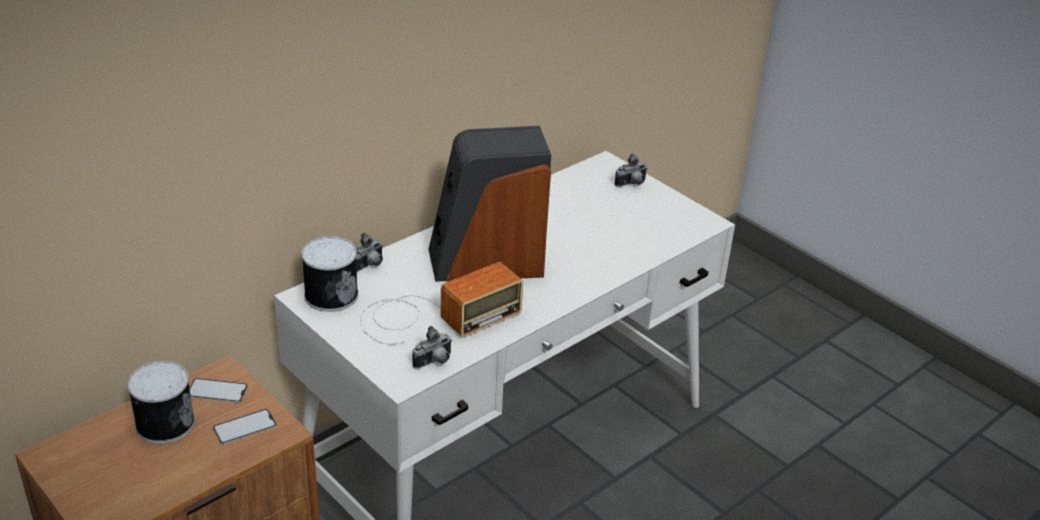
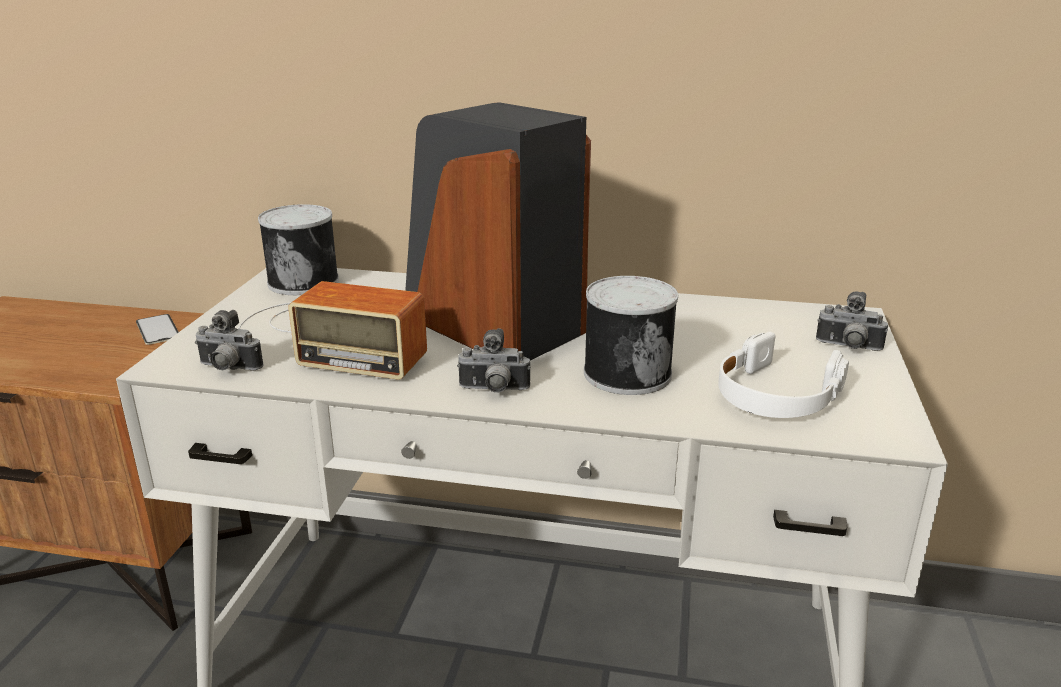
camera: 55 degrees right, 10 degrees down
can [127,361,195,444] -> can moved to [584,276,678,395]
phone [213,409,277,444] -> none
camera [356,233,383,272] -> camera moved to [457,328,531,393]
none -> white headphones [718,332,849,418]

